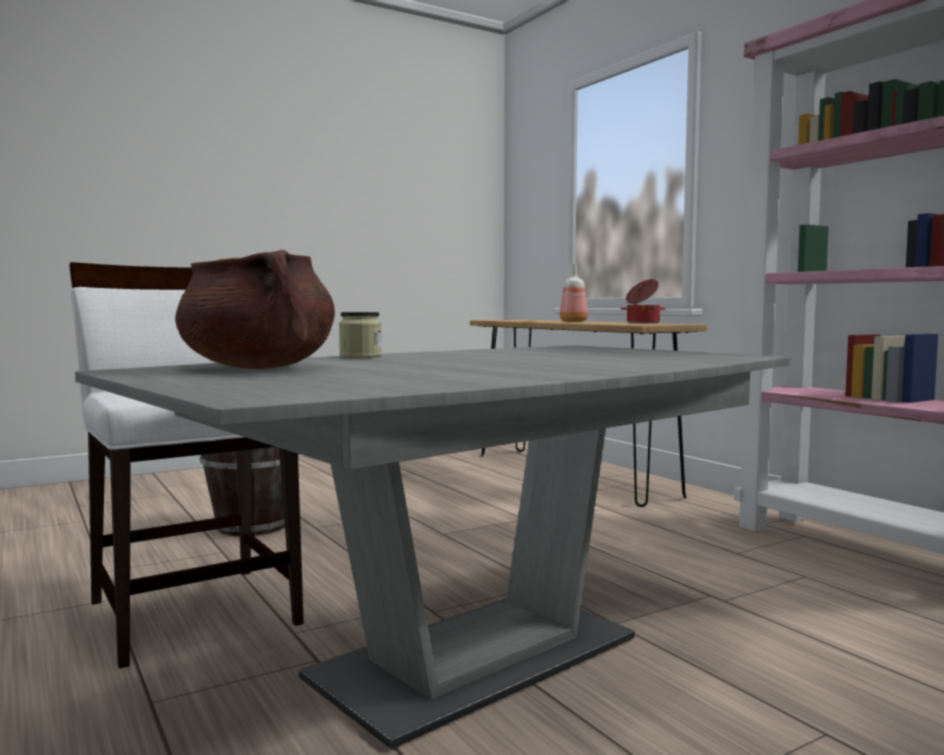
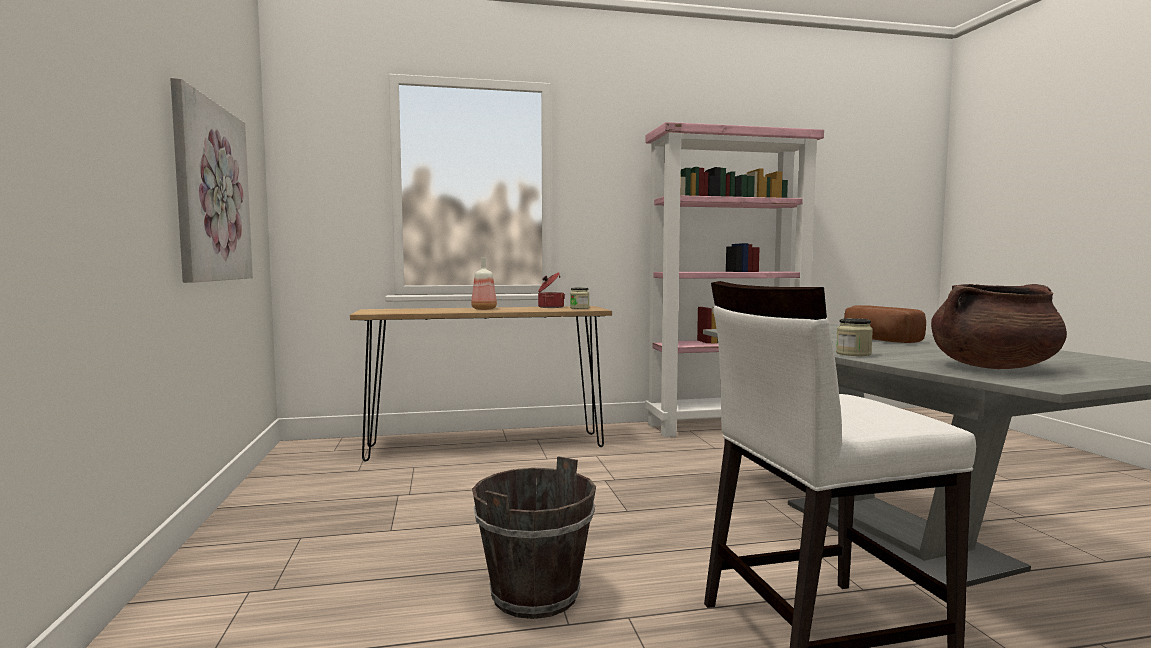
camera: 70 degrees left, 0 degrees up
none -> picture [170,78,253,283]
none -> jar [570,288,589,309]
none -> bread [844,305,926,343]

